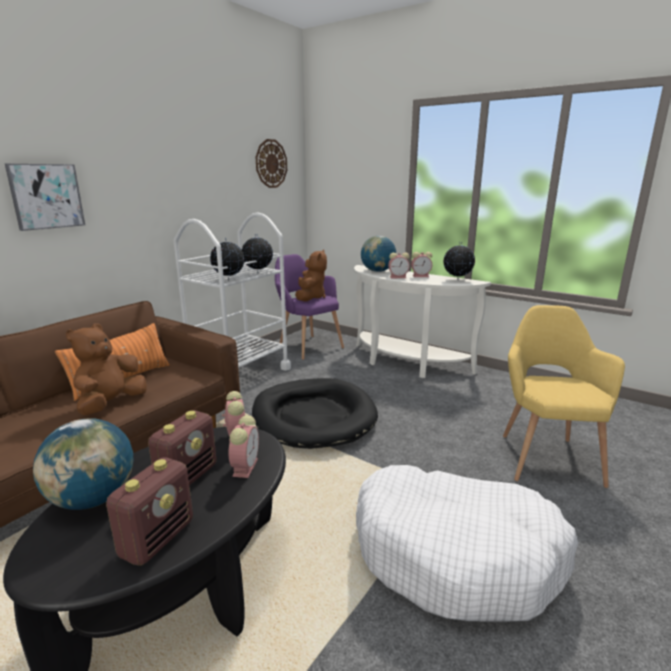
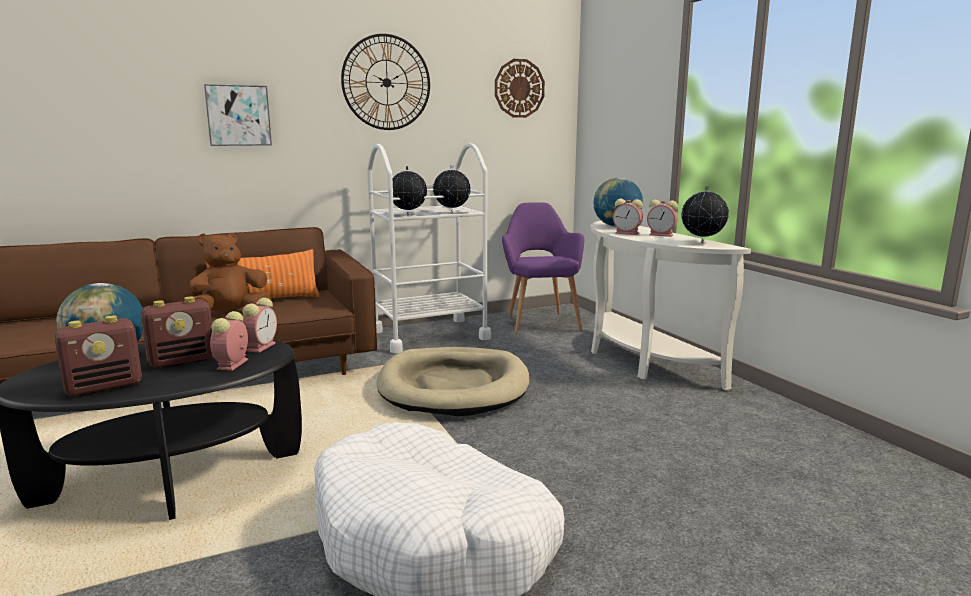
camera: 30 degrees right, 5 degrees down
alarm clock [228,415,259,478] -> alarm clock turned 150 degrees clockwise [210,311,248,371]
black dog bed [252,378,378,449] -> beige dog bed [377,347,529,416]
brown plush toy [295,250,327,301] -> none
yellow armchair [503,305,625,488] -> none
none -> wall clock [341,34,430,130]

